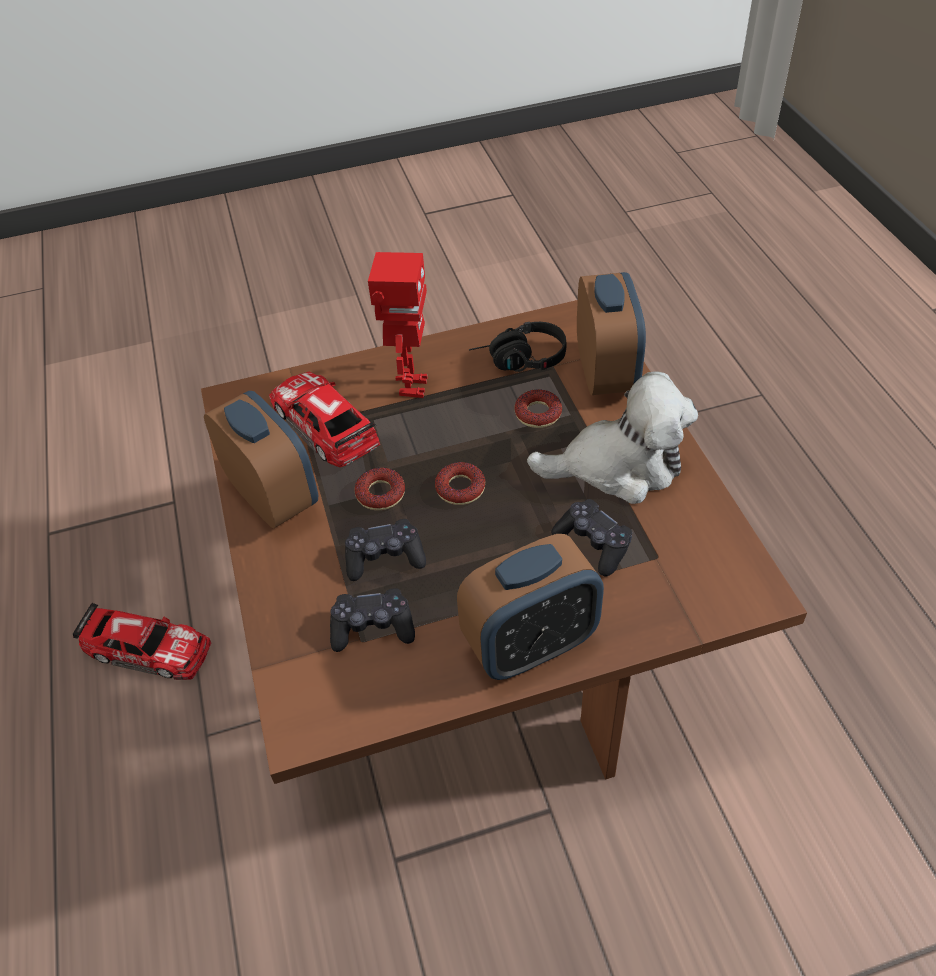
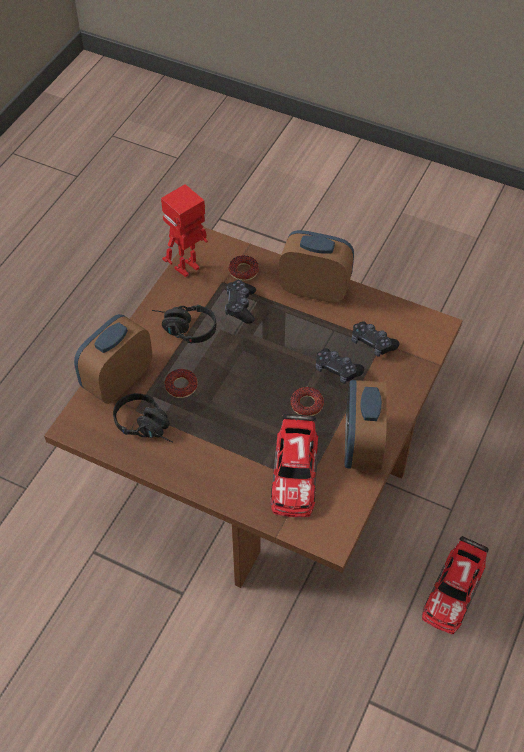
camera: 140 degrees left, 5 degrees up
toy car [73,603,211,680] -> toy car turned 120 degrees counterclockwise [422,536,489,634]
toy robot [368,252,428,398] -> toy robot moved to [161,184,208,277]
donut [435,462,485,505] -> donut moved to [228,255,259,281]
plush toy [527,371,698,504] -> black headphones [152,305,216,343]

